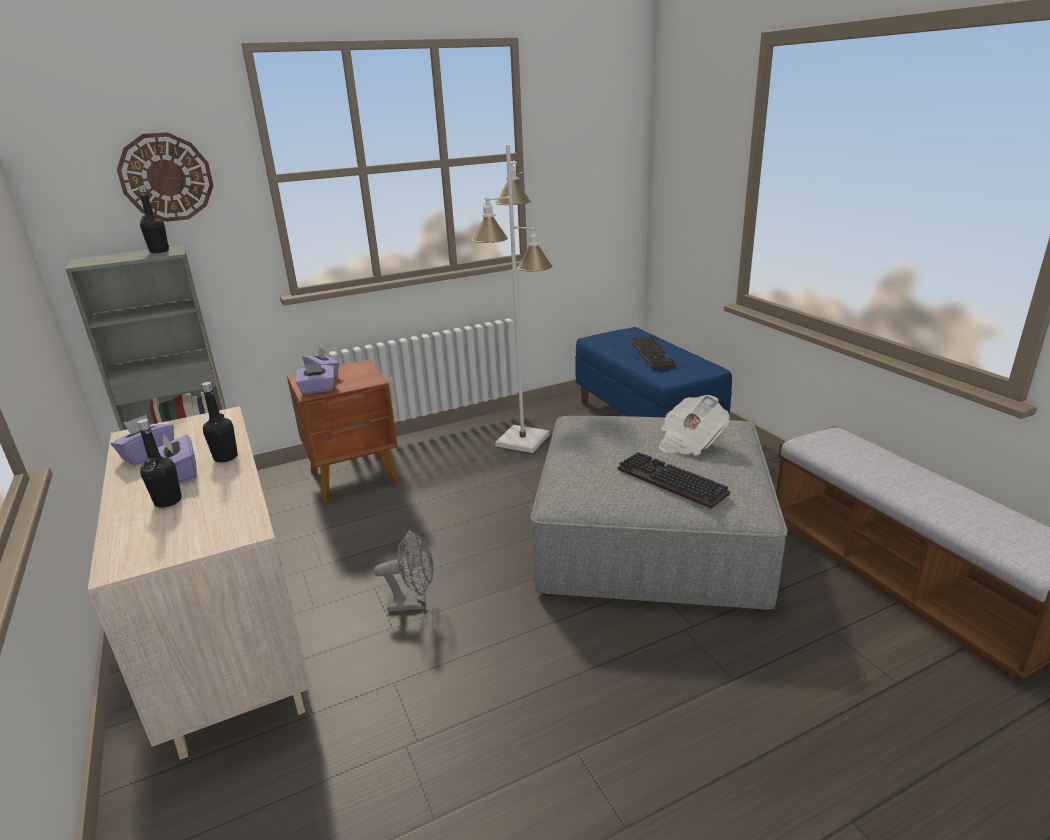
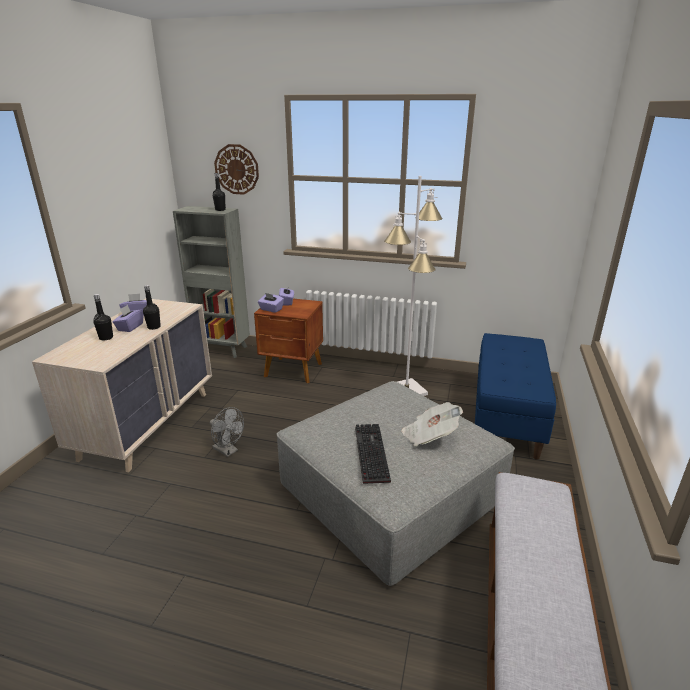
camera: 40 degrees right, 0 degrees up
keyboard [631,336,675,369] -> none

